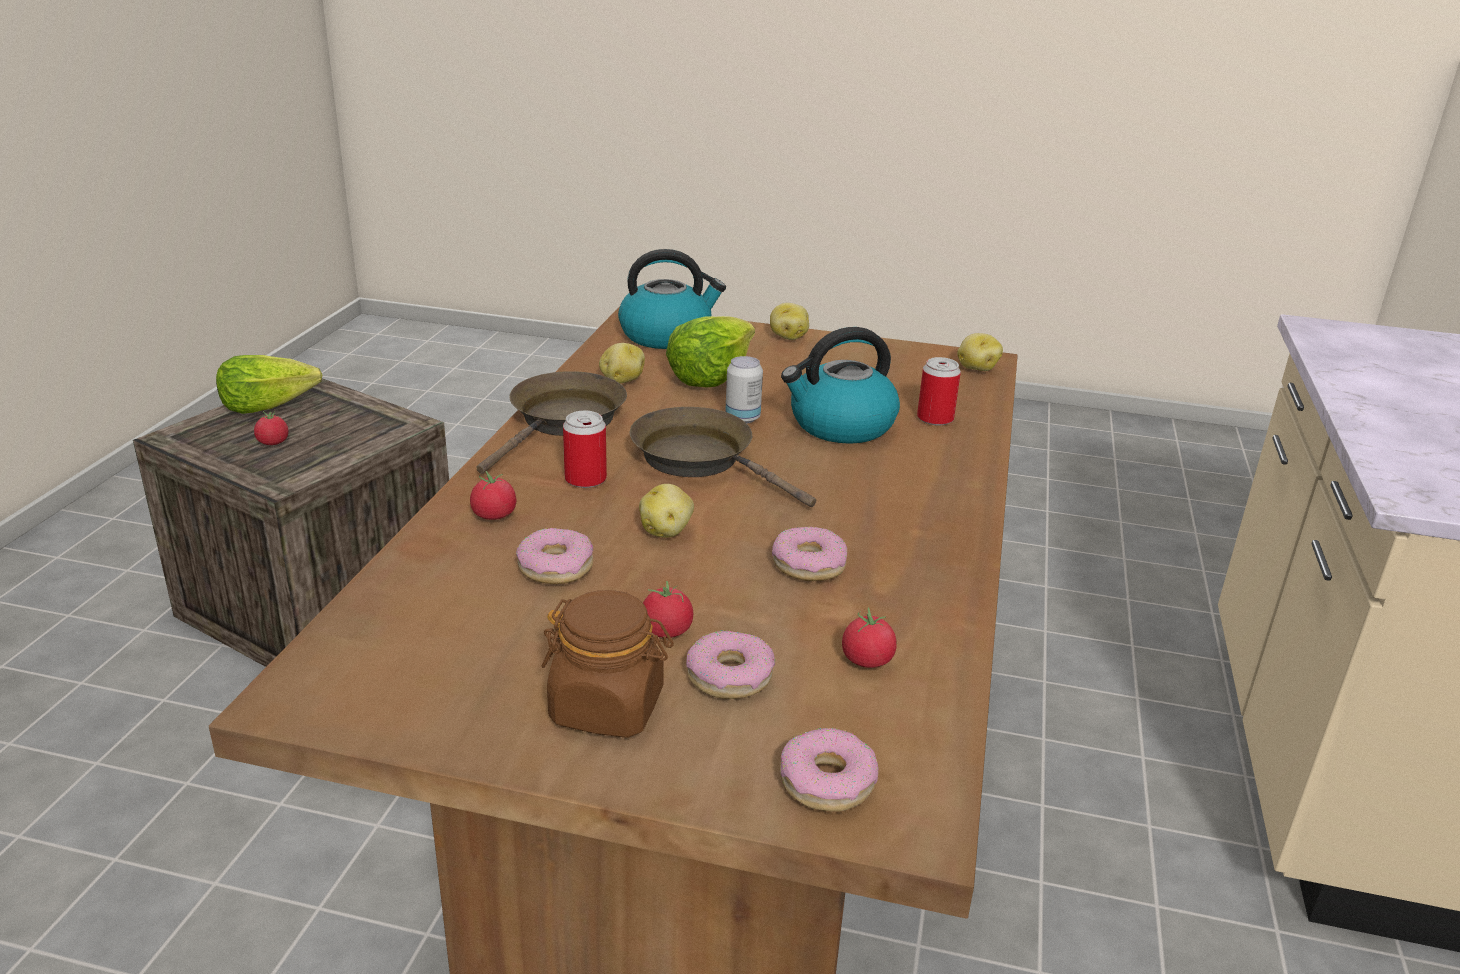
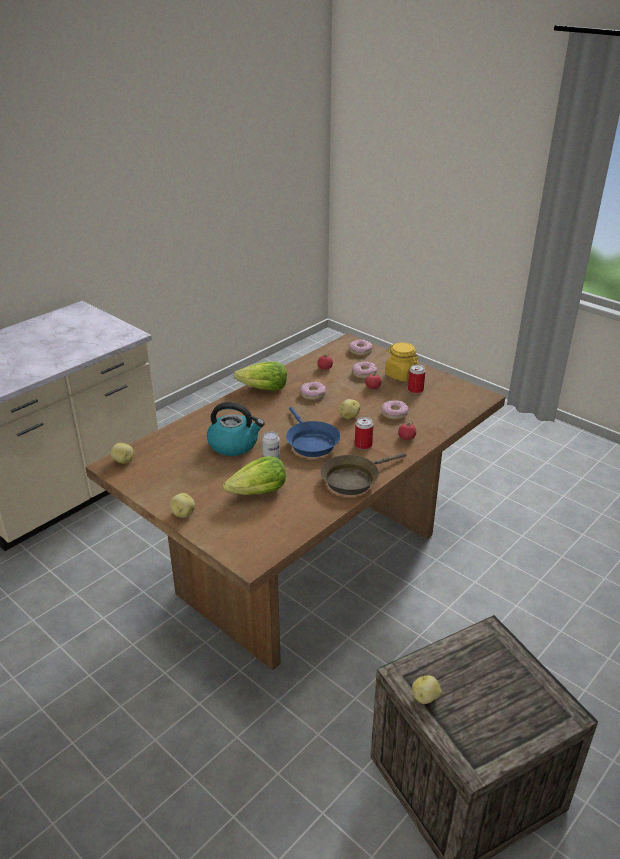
camera: 150 degrees left, 5 degrees up
lettuce [216,355,322,414] -> lettuce moved to [234,362,287,391]
tomato [254,409,289,445] -> none
brown jar [542,590,674,738] -> yellow jar [385,342,418,381]
potato [599,343,645,384] -> potato moved to [412,675,442,704]
kettle [618,249,726,349] -> none
brown frying pan [630,407,816,507] -> blue frying pan [286,407,340,457]
can [917,357,961,426] -> can moved to [408,364,426,394]

